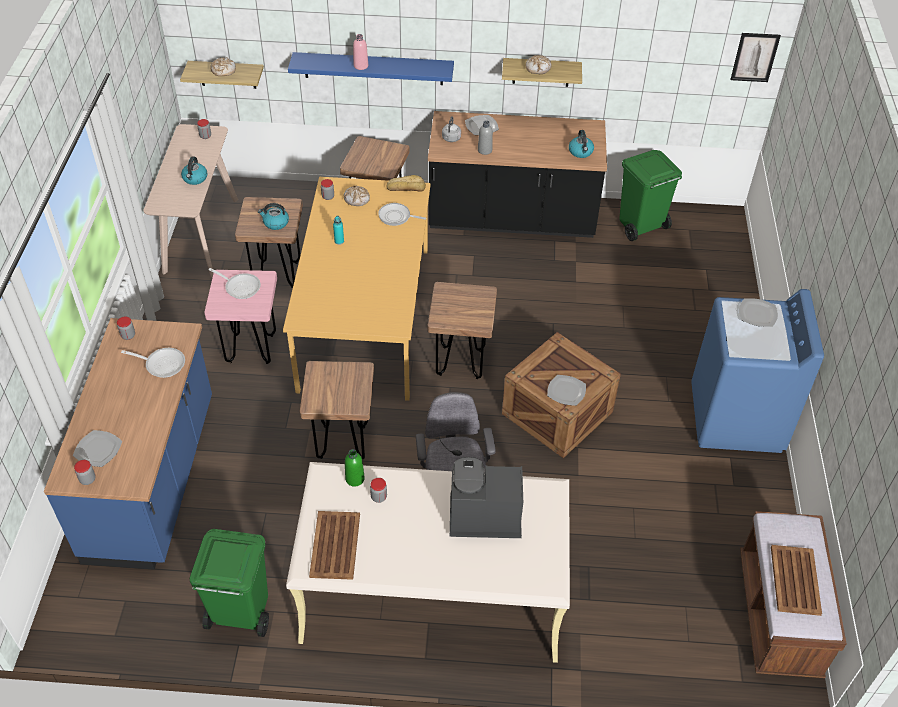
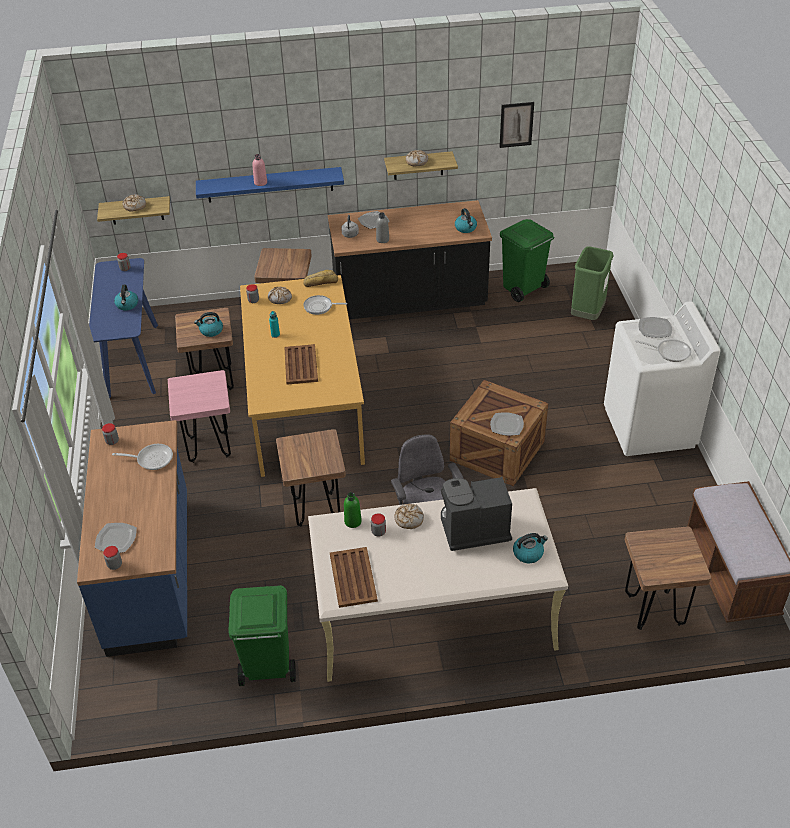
camera: 10 degrees left, 5 degrees down
beige console table [143,124,238,277] -> blue console table [89,258,158,398]
frying pan [208,268,261,299] -> frying pan moved to [635,339,691,362]
brown stool [427,282,497,379] -> brown stool moved to [624,526,711,630]
blue washing machine [691,289,824,453] -> white washing machine [604,301,720,456]
picture [730,33,781,82] -> picture moved to [499,102,534,148]
brown tray [771,545,822,616] -> brown tray moved to [284,344,318,385]
none -> bread [394,504,424,529]
none -> kettle [513,533,548,563]
none -> green trash can [571,247,613,320]

